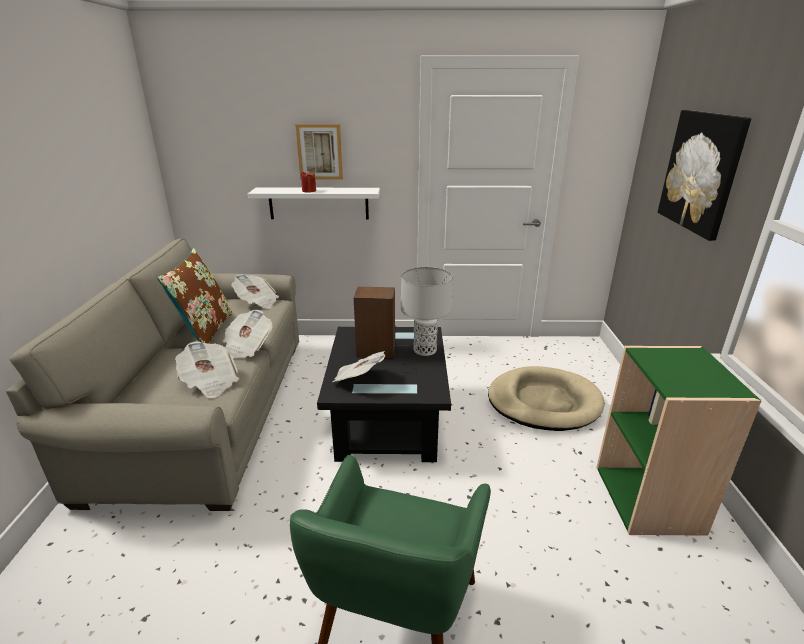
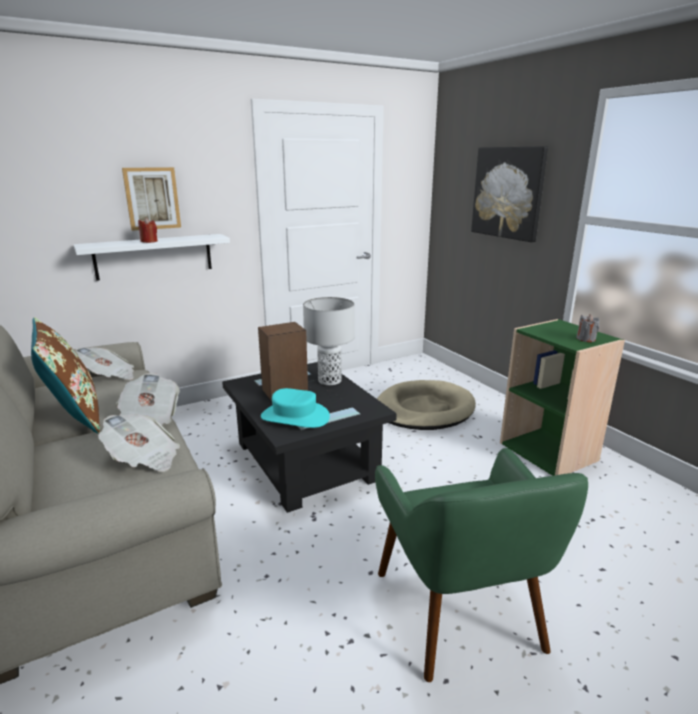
camera: 30 degrees left, 5 degrees down
newspaper [333,351,385,382] -> turquoise hat [261,388,330,428]
none -> grey candle [576,314,599,342]

